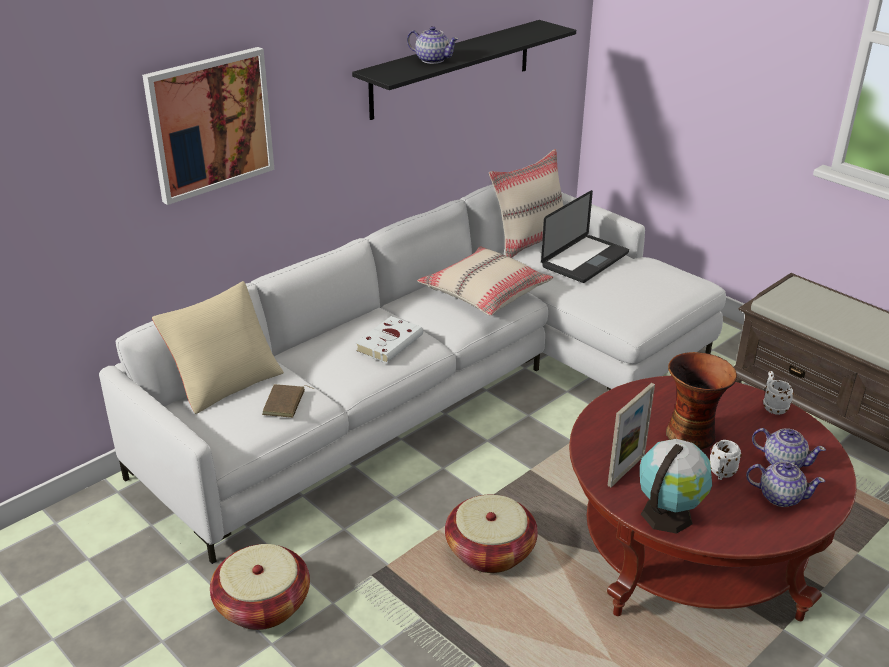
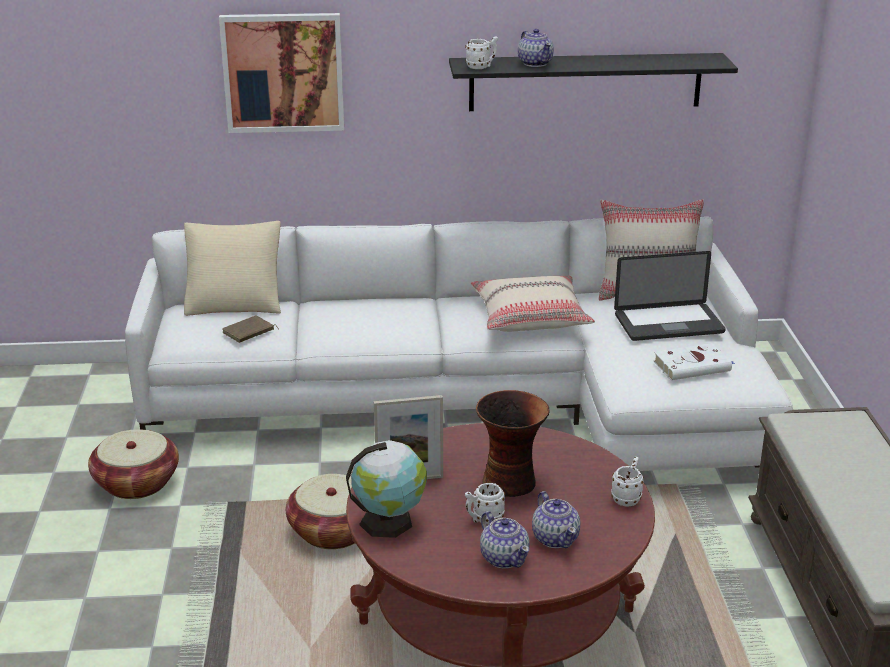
camera: 40 degrees right, 5 degrees down
white book [355,316,423,363] -> white book moved to [654,343,736,380]
none -> white mug [465,36,498,69]

